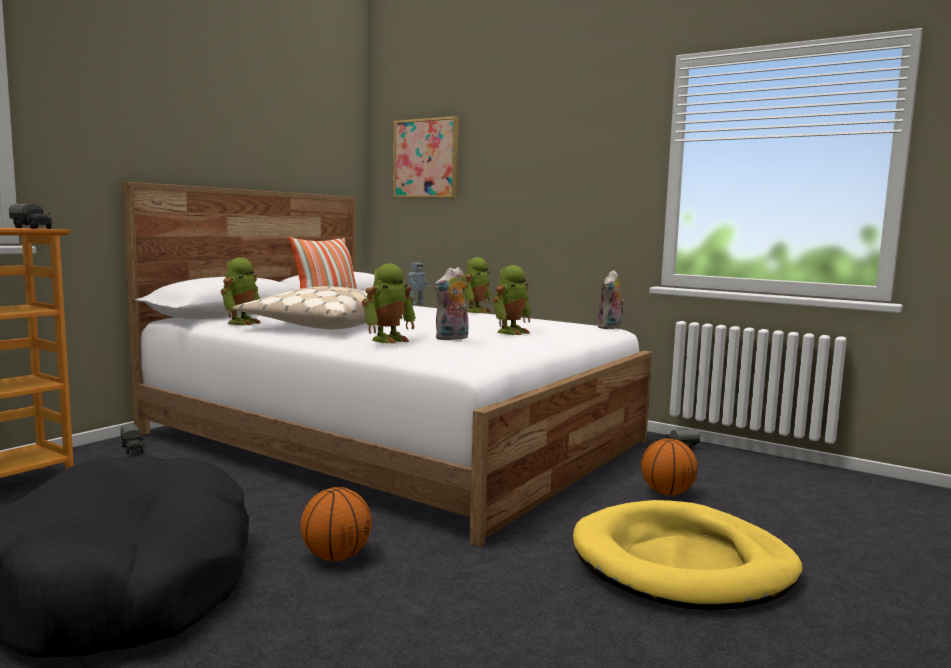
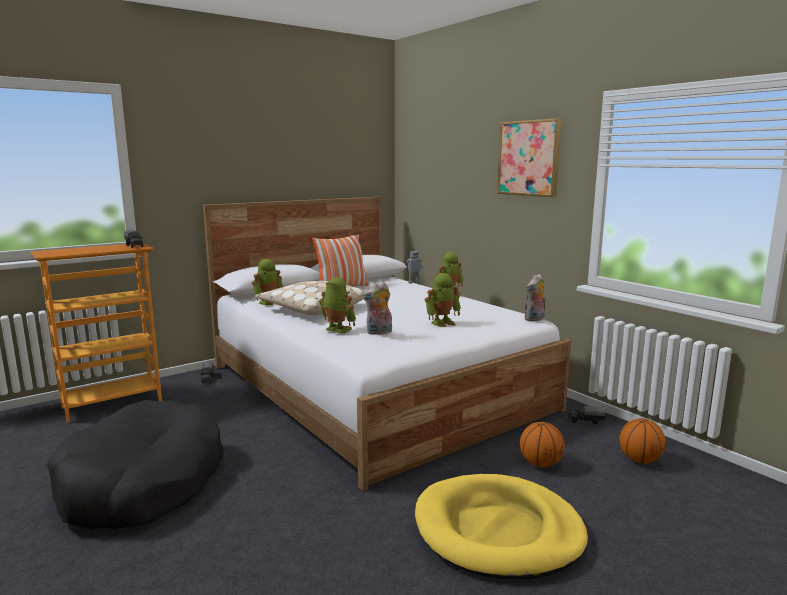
camera: 20 degrees right, 5 degrees up
basketball [300,487,372,561] -> basketball moved to [620,419,666,464]
toy robot [362,263,416,344] -> toy robot turned 120 degrees counterclockwise [319,277,356,334]
picture [393,116,459,198] -> picture moved to [497,118,562,197]

